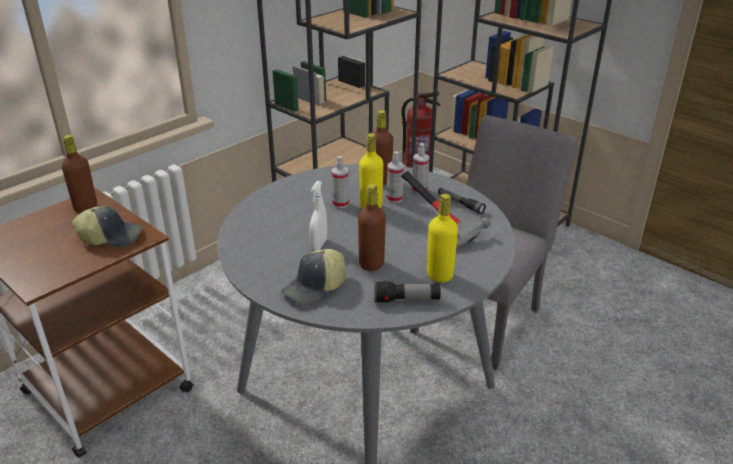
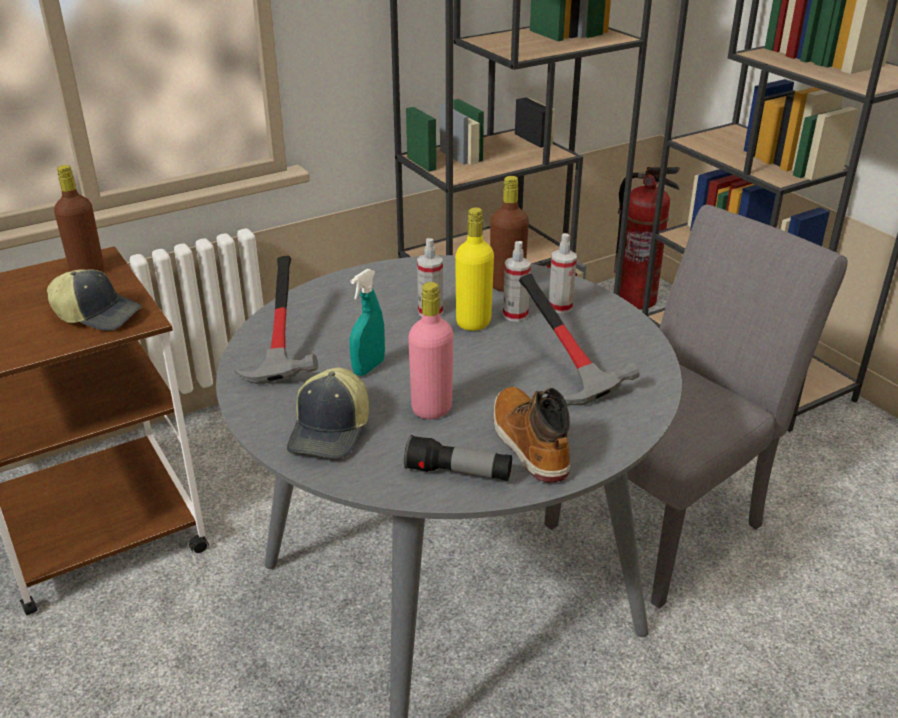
camera: 15 degrees right, 0 degrees up
cap [281,249,346,306] -> cap turned 45 degrees counterclockwise [287,368,369,459]
white spray bottle [310,181,327,250] -> turquoise spray bottle [350,269,385,376]
brown bottle [358,184,386,271] -> pink bottle [408,282,453,419]
yellow bottle [427,194,458,283] -> boot [493,387,570,483]
flashlight [438,188,486,214] -> none
none -> hammer [234,255,318,384]

